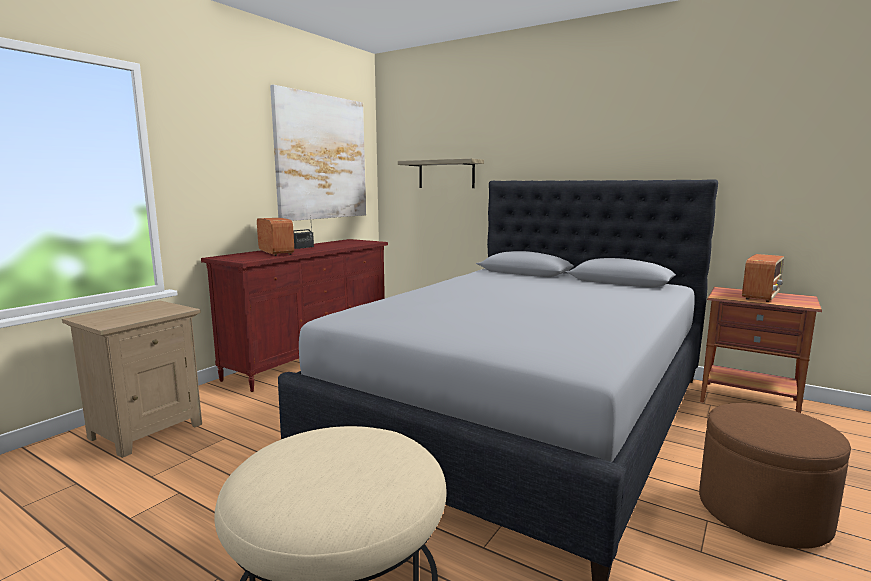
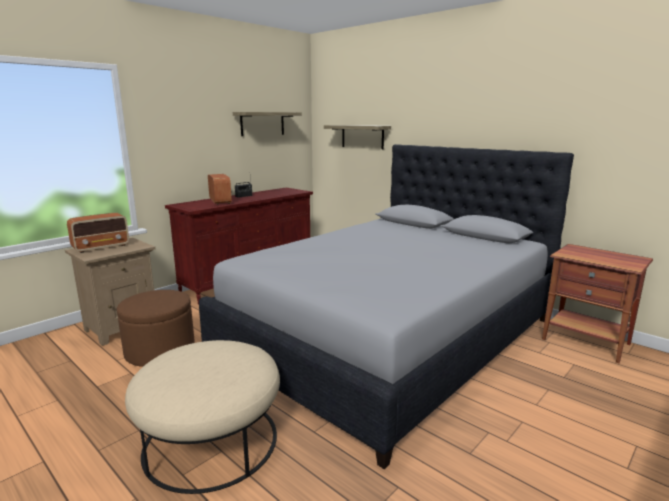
camera: 10 degrees right, 5 degrees up
picture [270,85,366,221] -> shelf [233,112,302,136]
brown ottoman [699,403,851,549] -> brown ottoman moved to [117,290,195,367]
radio [742,254,784,302] -> radio moved to [67,213,129,253]

